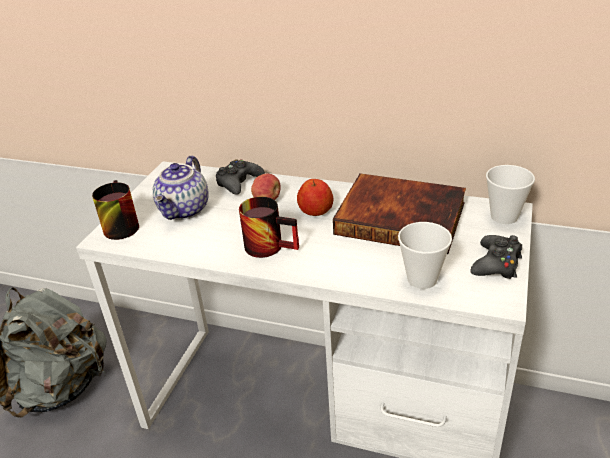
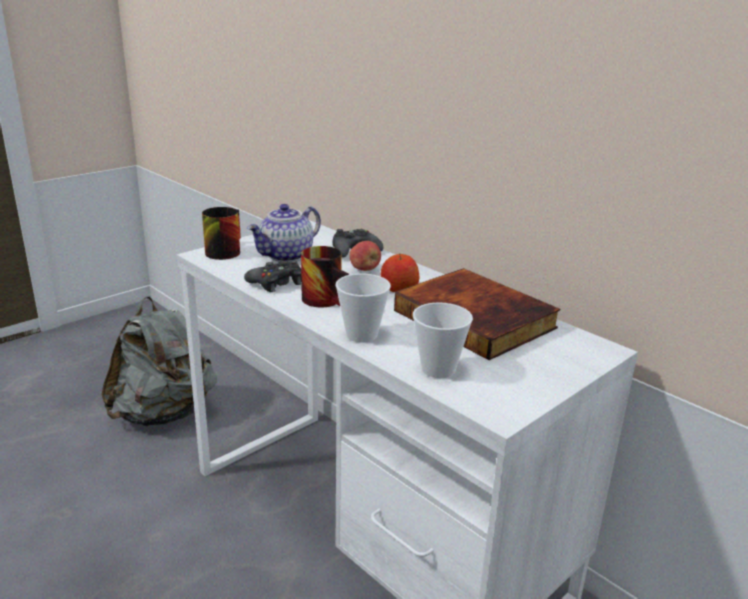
camera: 25 degrees right, 10 degrees down
black game controller [470,235,522,279] -> black game controller moved to [244,260,301,292]
cup [486,165,535,224] -> cup moved to [336,274,391,343]

